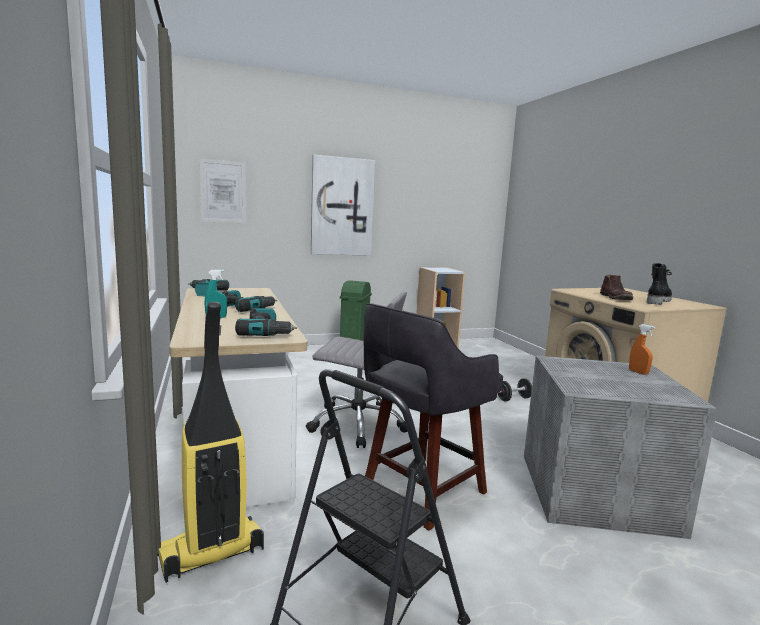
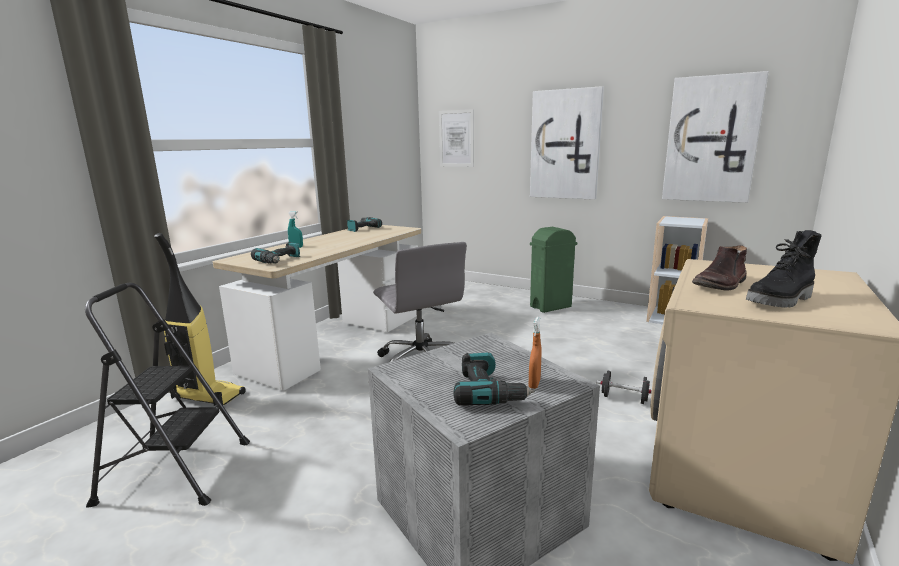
camera: 50 degrees right, 5 degrees up
power drill [222,290,277,312] -> power drill moved to [453,353,535,406]
grey stool [363,303,503,531] -> none
black boot [647,263,672,305] -> black boot turned 150 degrees clockwise [746,230,822,308]
none -> picture [662,71,769,203]

